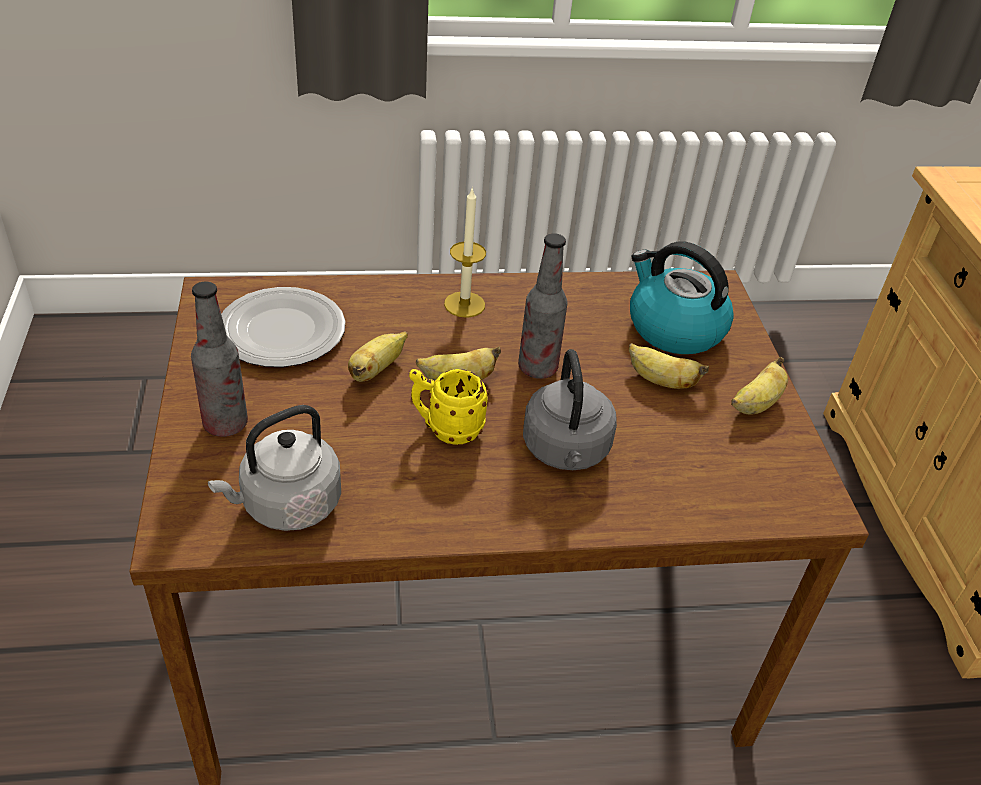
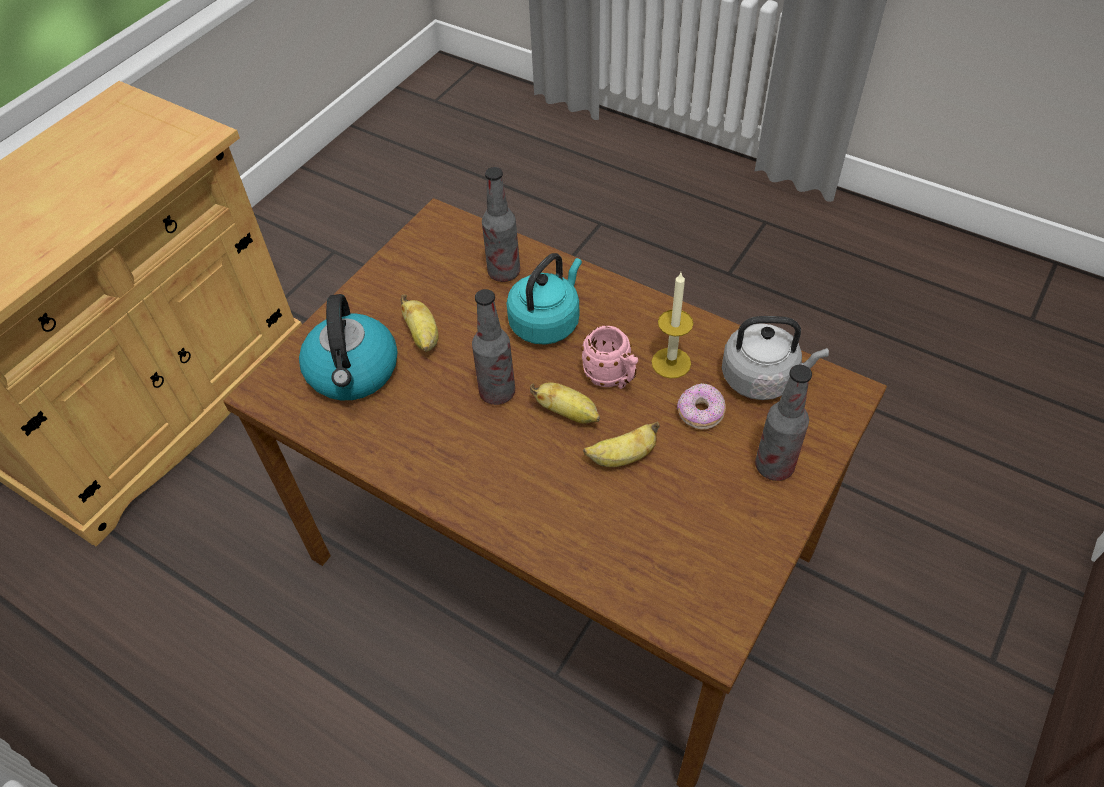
camera: 135 degrees left, 10 degrees up
plate [221,287,345,367] -> none
yellow mug [409,369,489,445] -> pink mug [581,326,638,389]
candle [444,187,486,318] -> candle moved to [651,273,693,379]
grey kettle [523,349,617,470] -> turquoise kettle [506,253,582,345]
banana [731,357,788,415] -> none
none -> bottle [482,167,520,282]
none -> donut [677,383,726,429]

